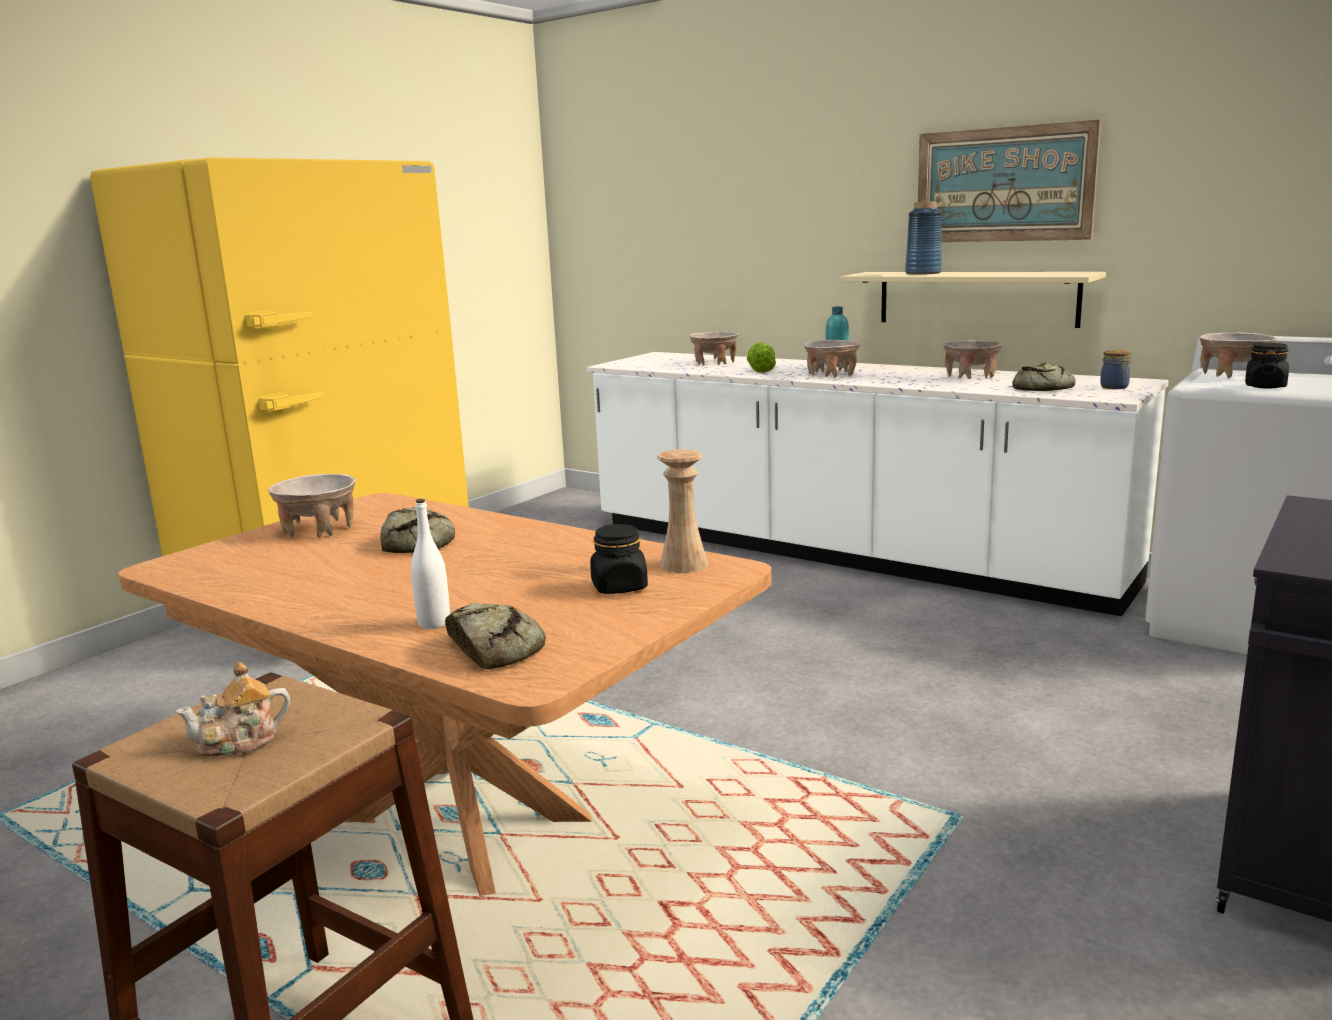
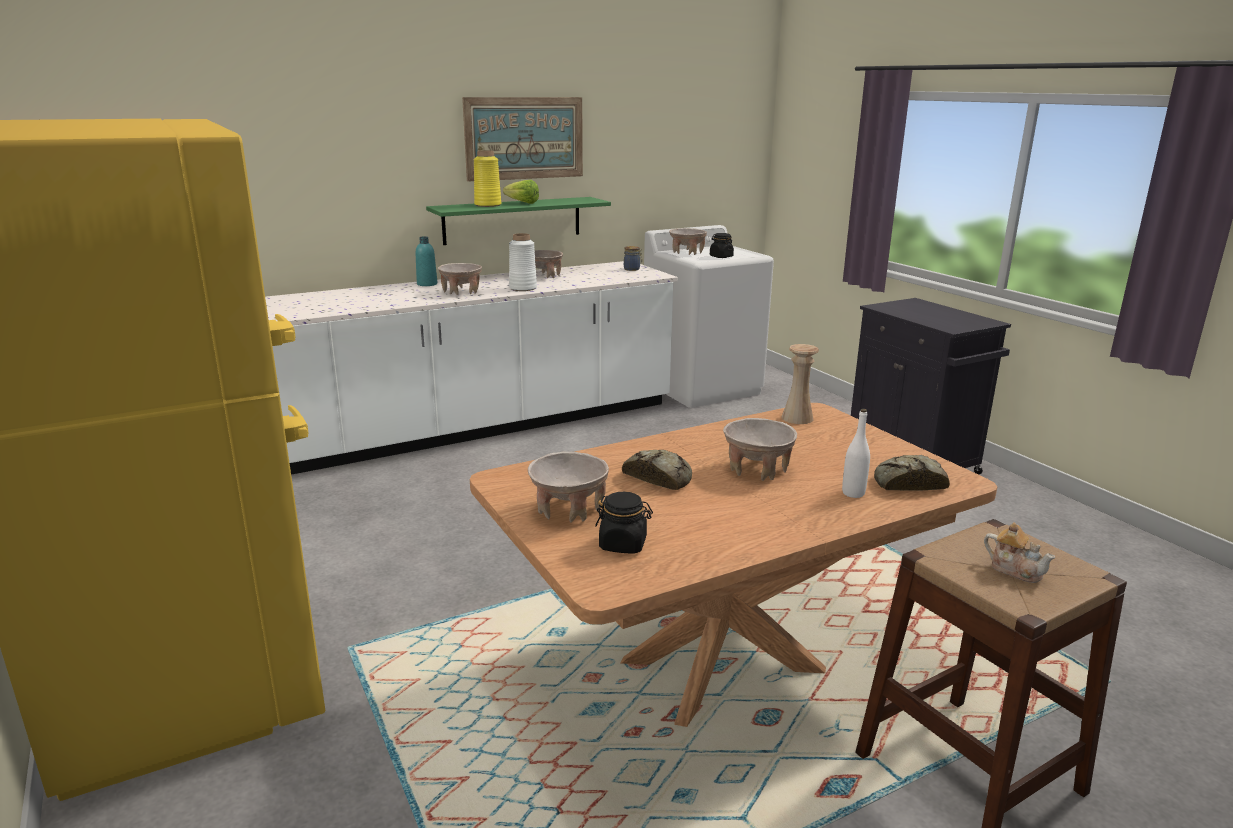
camera: 65 degrees left, 5 degrees up
teapot [176,662,290,756] -> teapot turned 45 degrees counterclockwise [984,522,1056,583]
black jar [590,524,648,594] -> black jar moved to [595,492,653,554]
beige bowl [690,332,738,365] -> beige bowl moved to [723,418,797,481]
lettuce [747,342,776,373] -> lettuce moved to [503,180,539,204]
beige shelf [840,272,1106,328] -> green shelf [426,197,611,245]
blue vase [905,201,942,275] -> yellow vase [474,150,501,207]
bread [1012,362,1076,391] -> none
none -> white vase [509,233,537,291]

